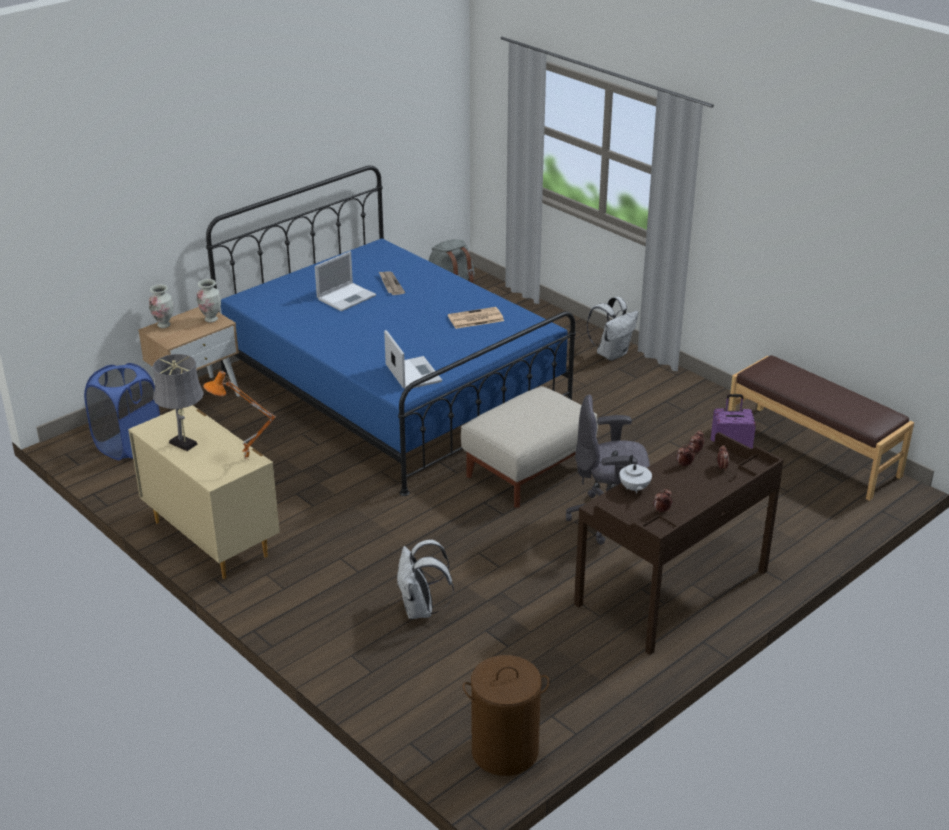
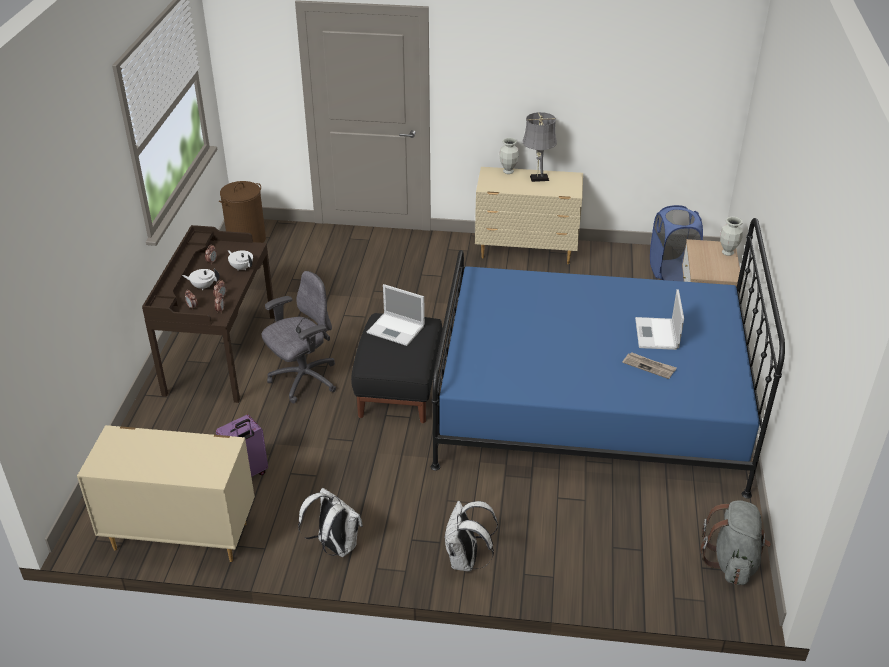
camera: 140 degrees right, 5 degrees up
vase [197,279,221,323] -> vase moved to [499,138,519,174]
orange table lamp [203,371,276,459] -> none
laptop [384,330,442,389] -> laptop moved to [367,284,425,346]
white backpack [397,539,454,619] -> white backpack moved to [298,488,363,557]
newspaper [448,307,504,329] -> none
beige ottoman [461,386,598,508] -> black ottoman [351,313,442,424]
brown bench [728,355,914,501] -> beige dresser [77,425,255,562]
none -> white teapot [182,269,220,290]

